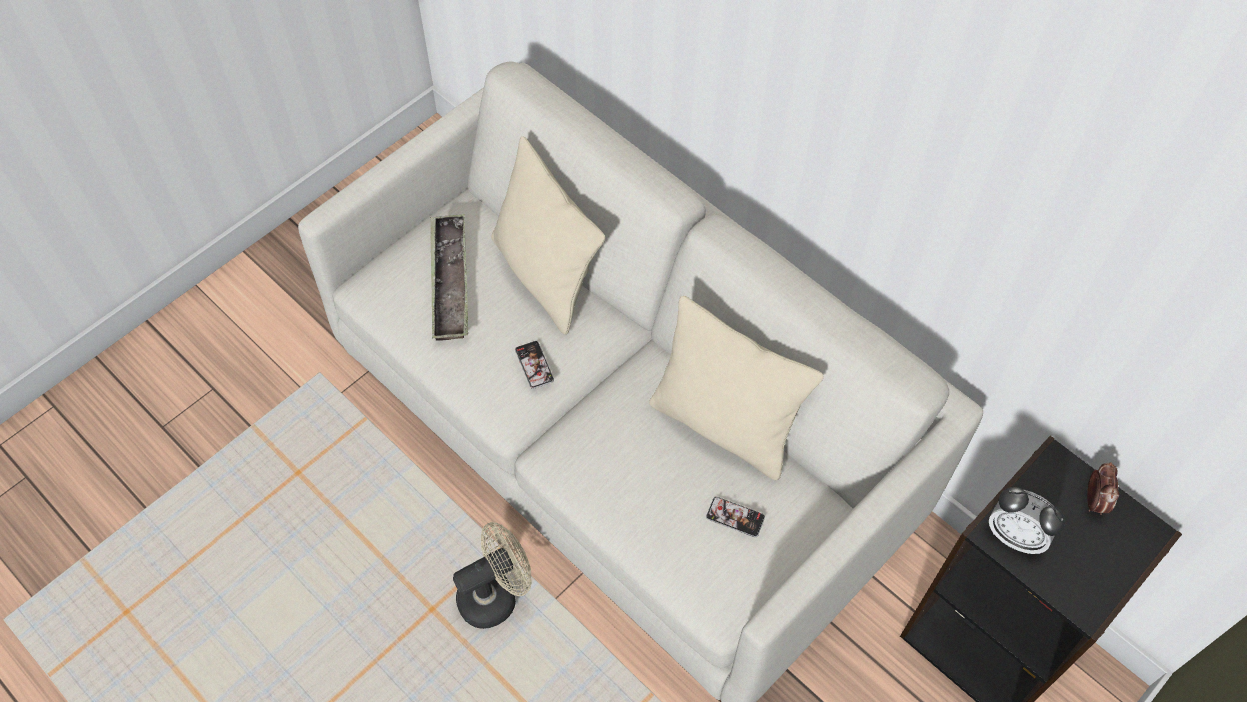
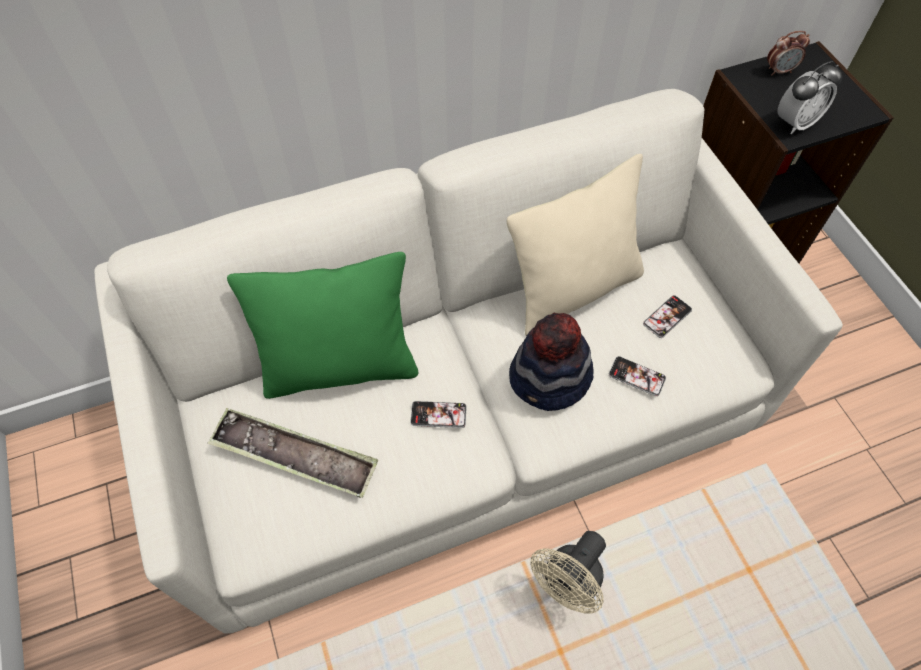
camera: 65 degrees left, 0 degrees up
beige fan [453,522,532,629] -> beige fan turned 135 degrees counterclockwise [531,531,606,614]
beige pillow [491,136,605,335] -> green pillow [227,252,419,399]
alarm clock [1087,462,1119,515] -> alarm clock turned 135 degrees clockwise [767,31,810,76]
none -> hat [509,313,594,411]
none -> phone [609,356,666,396]

